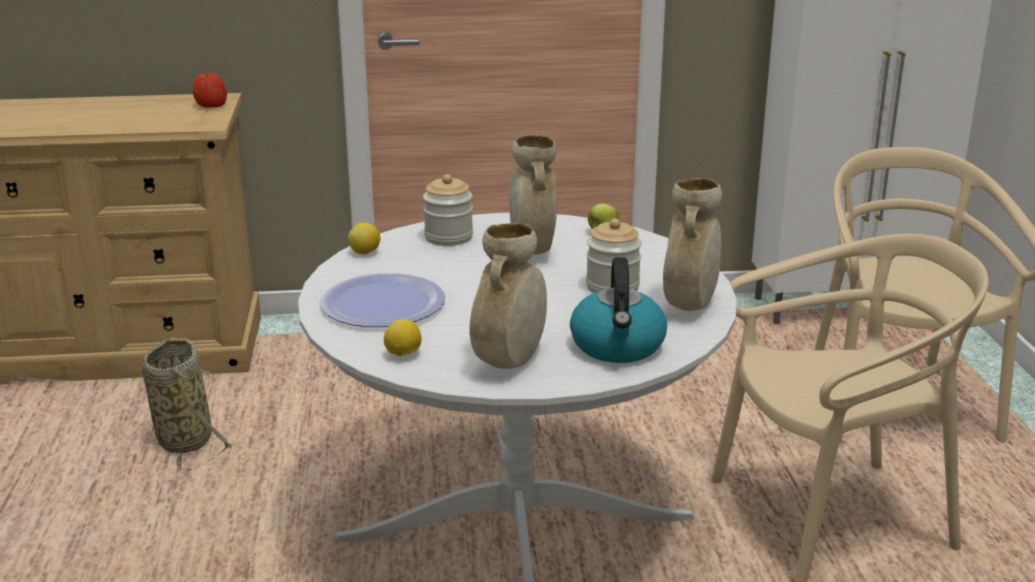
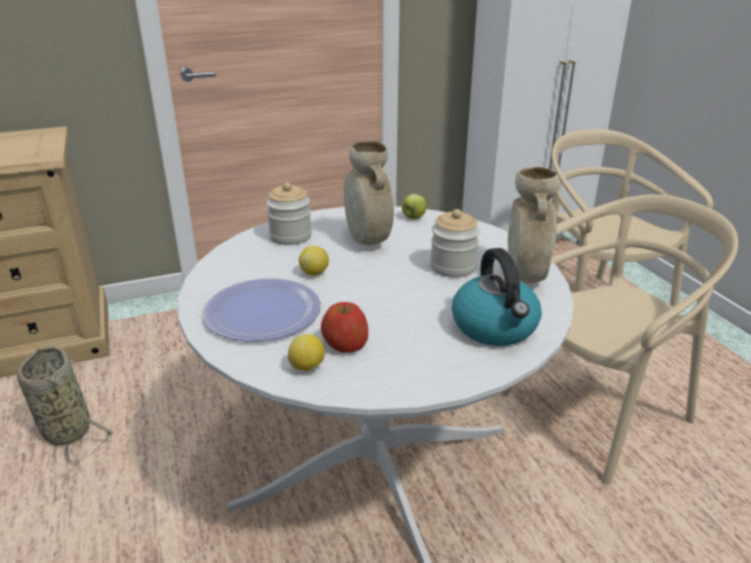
camera: 15 degrees left, 5 degrees up
apple [193,73,227,108] -> apple moved to [321,302,368,353]
lemon [348,222,381,254] -> lemon moved to [299,246,329,276]
beige vase [470,223,547,369] -> none

